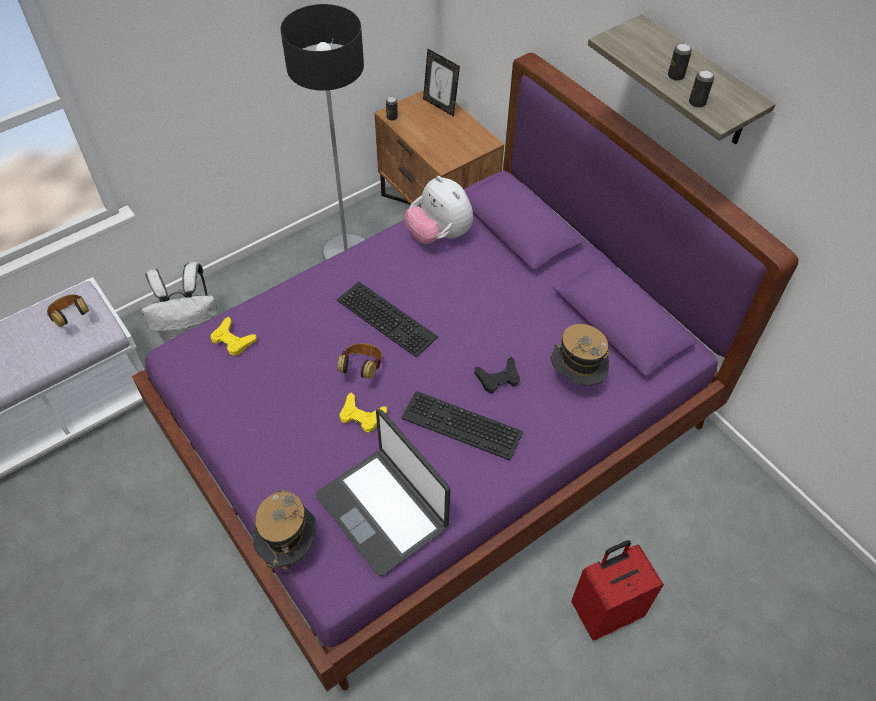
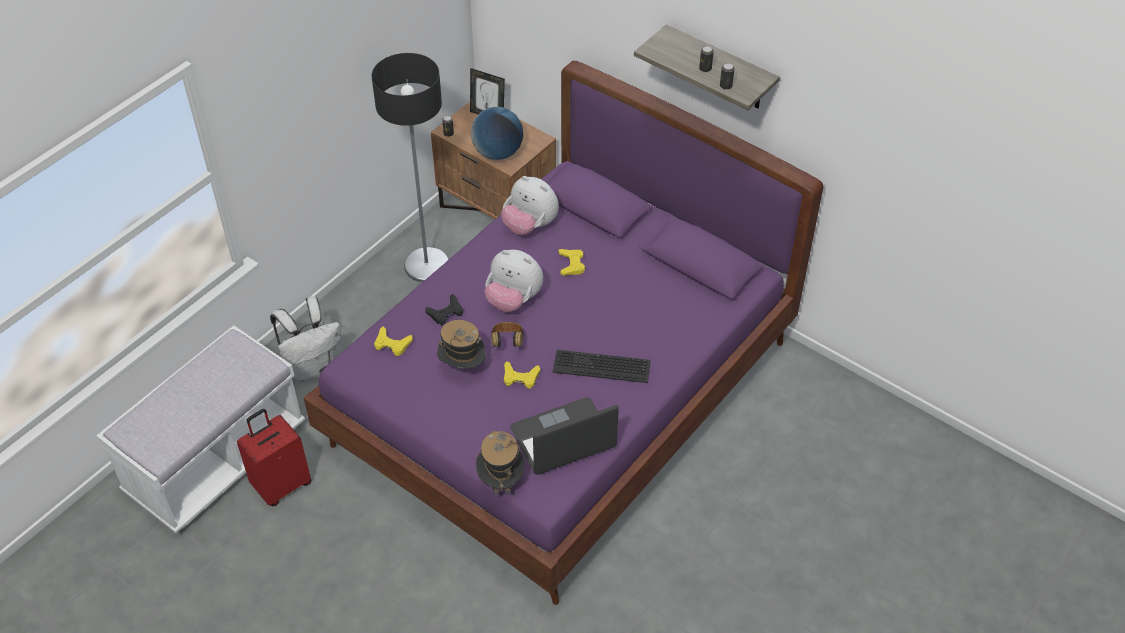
camera: 15 degrees left, 5 degrees down
headphones [47,295,89,327] -> none
laptop [316,409,450,576] -> laptop turned 120 degrees clockwise [510,397,619,475]
keyboard [337,282,438,357] -> plush toy [485,250,543,312]
black game controller [474,357,520,393] -> black game controller moved to [425,294,463,325]
hat [548,324,611,386] -> hat moved to [437,320,486,369]
red suitcase [571,540,664,641] -> red suitcase moved to [237,409,312,506]
none -> globe [471,107,523,160]
none -> yellow game controller [559,249,585,276]

